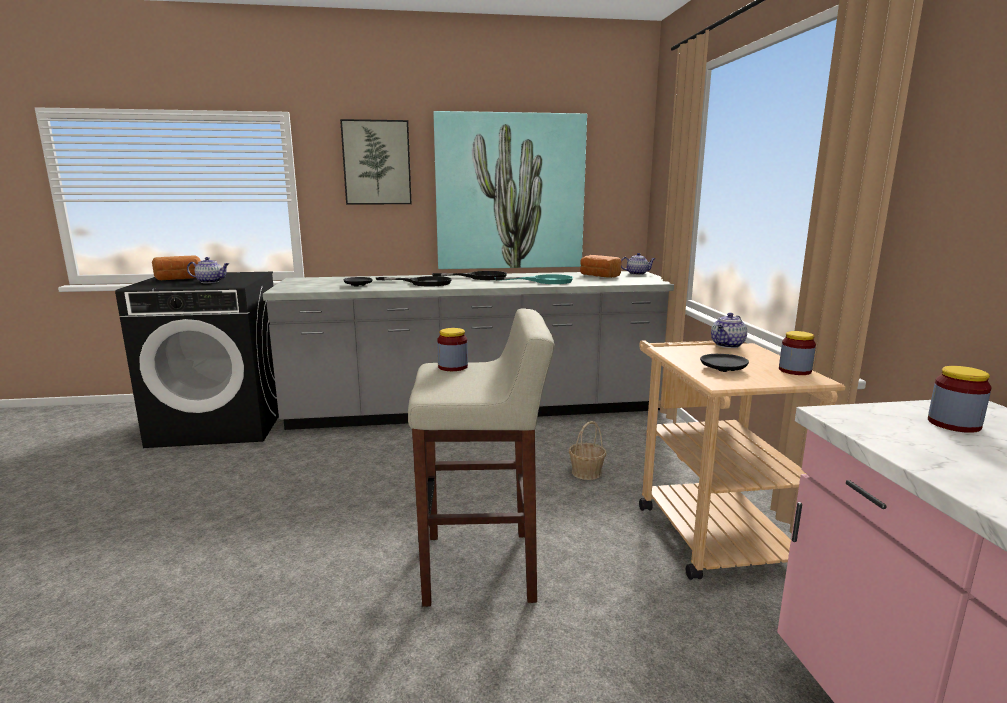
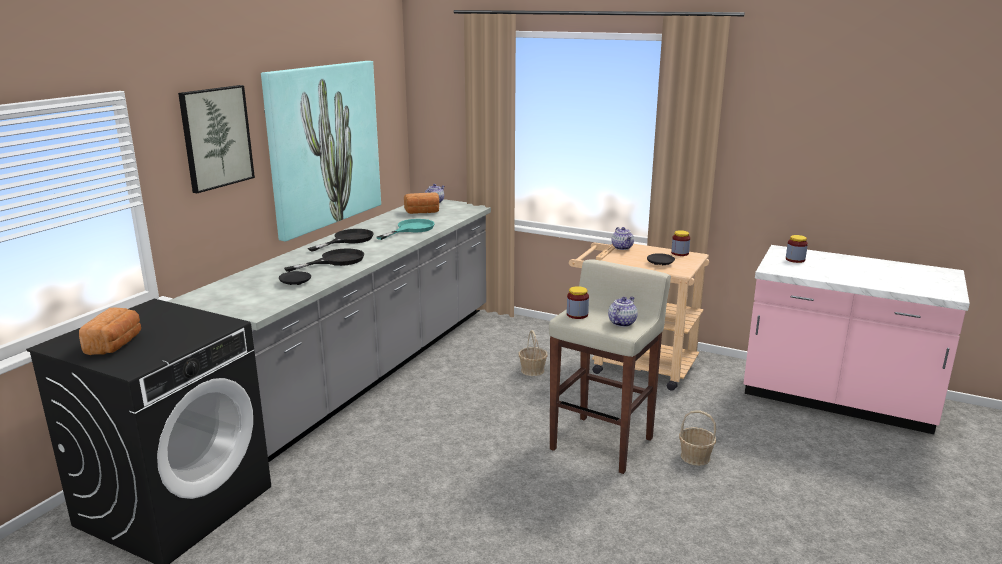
camera: 55 degrees left, 5 degrees up
teapot [187,257,229,283] -> teapot moved to [608,297,638,327]
none -> basket [679,410,716,466]

